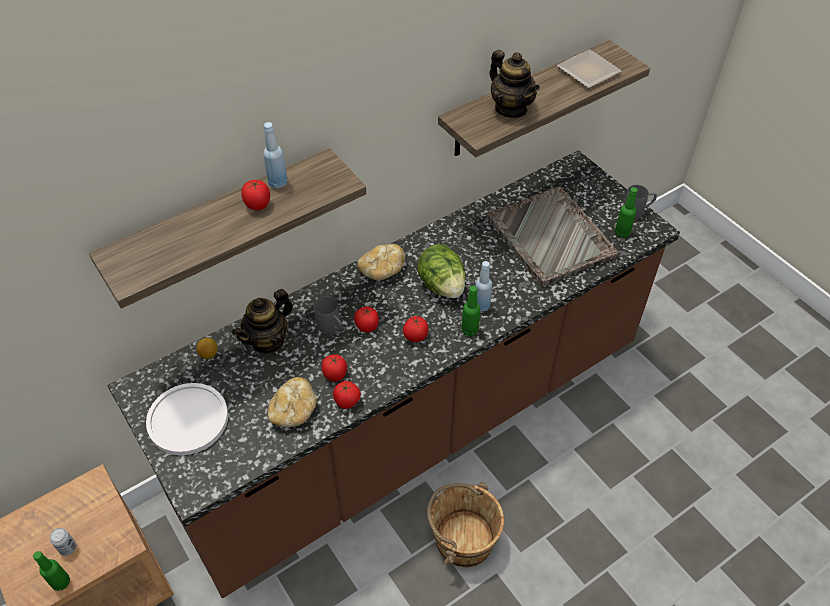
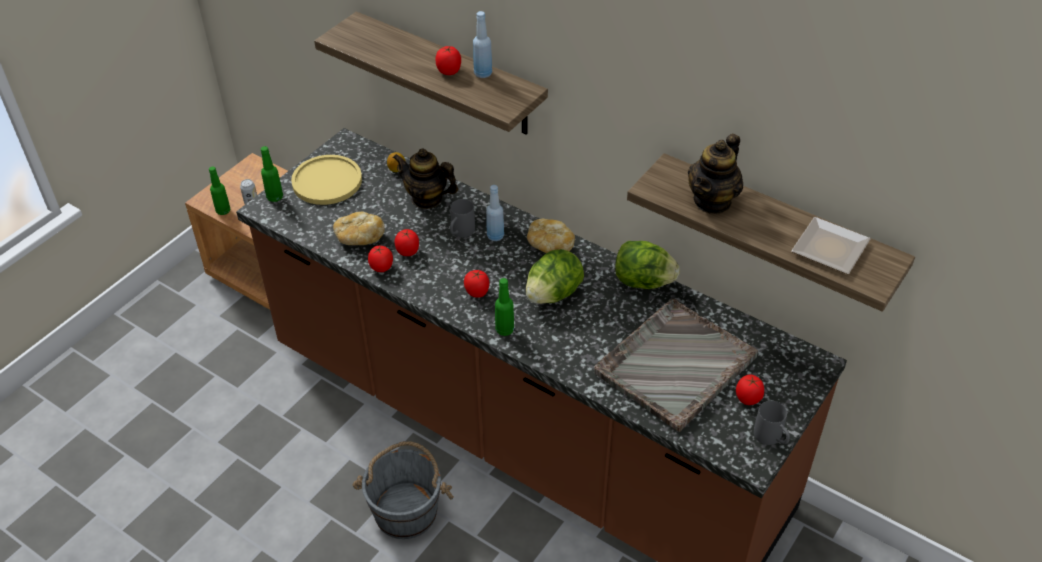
camera: 70 degrees right, 5 degrees down
white plate [146,383,228,455] -> yellow plate [291,155,362,205]
tomato [354,306,379,332] -> tomato moved to [736,375,764,405]
brown bucket [427,482,504,567] -> grey bucket [352,441,454,539]
blue bottle [475,261,492,312] -> blue bottle moved to [486,185,504,241]
green bottle [615,187,638,238] -> green bottle moved to [261,146,283,202]
none -> lettuce [615,241,680,289]

